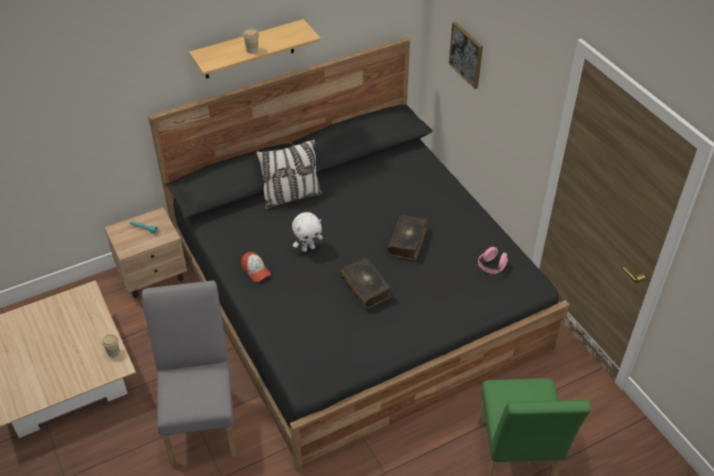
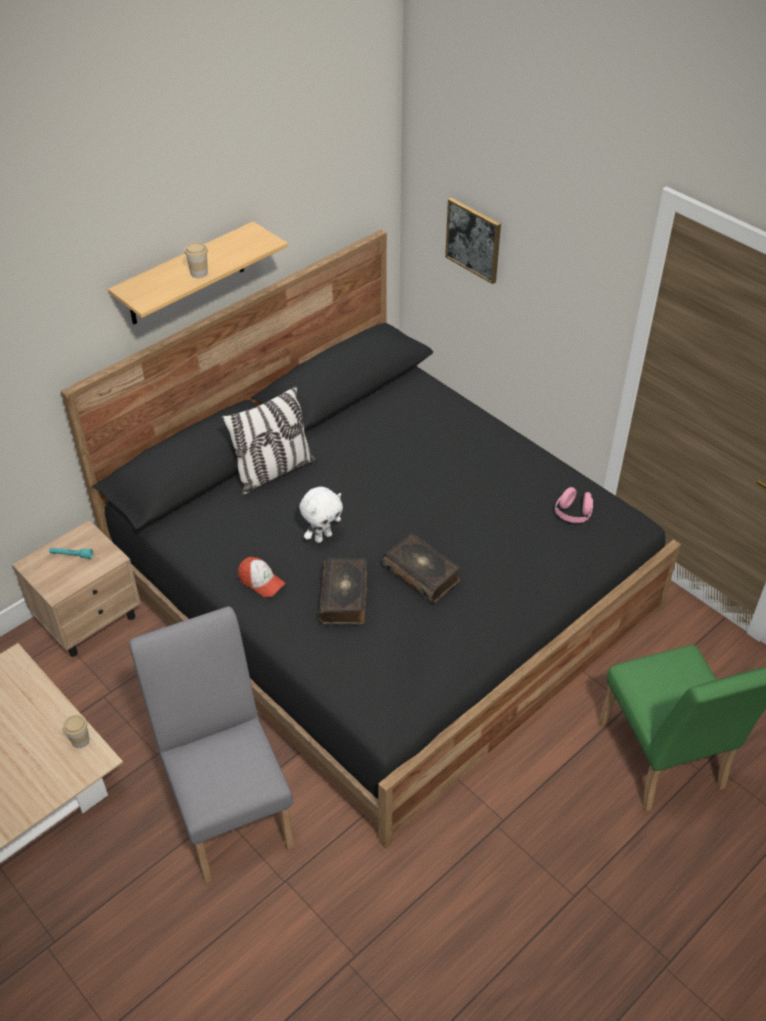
camera: 15 degrees left, 0 degrees up
book [387,215,428,260] -> book moved to [318,558,368,625]

